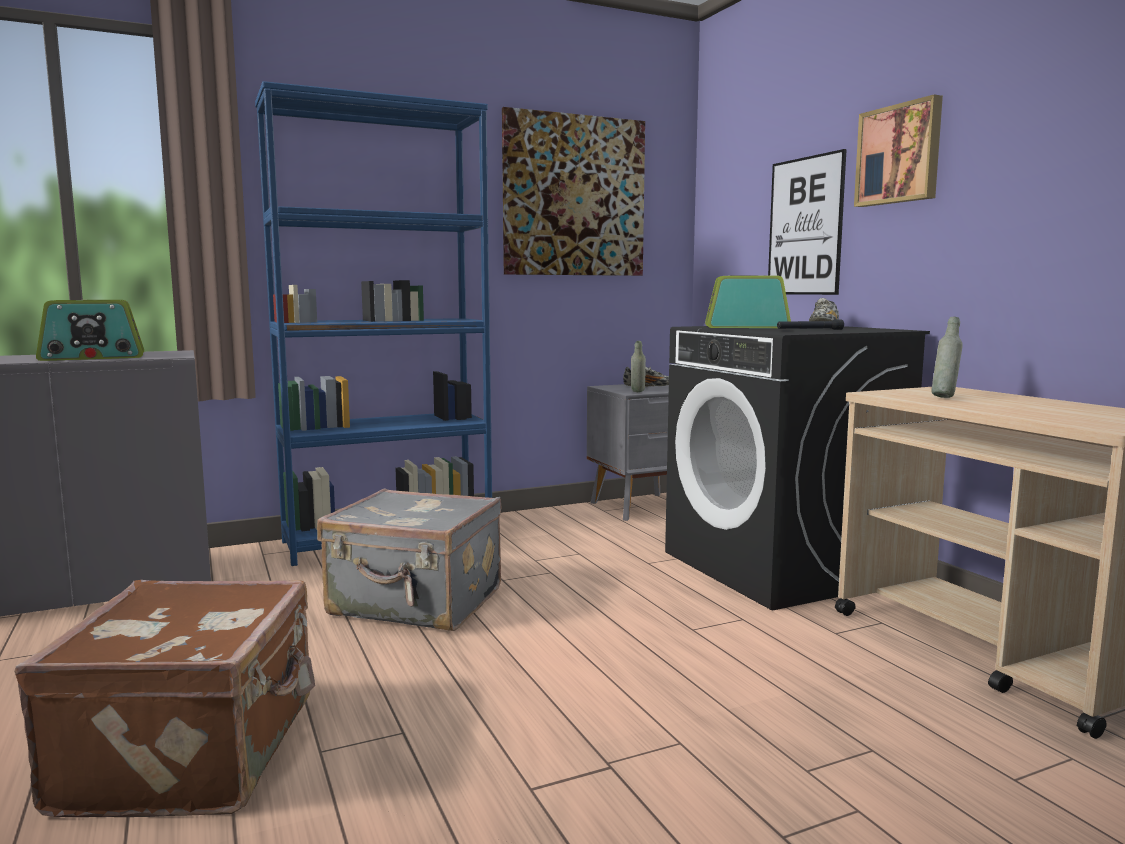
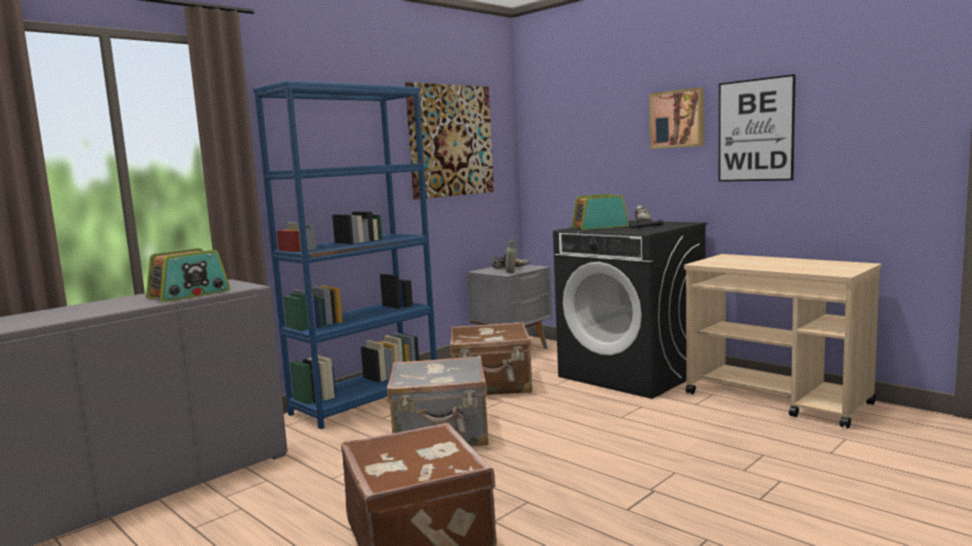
camera: 20 degrees left, 0 degrees up
picture [768,149,847,295] -> picture moved to [719,74,796,182]
grey bottle [932,317,963,398] -> none
none -> brown suitcase [450,321,532,395]

